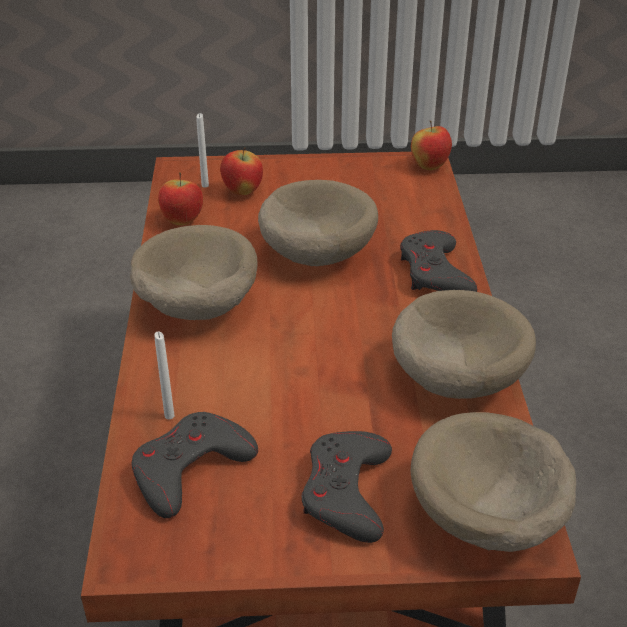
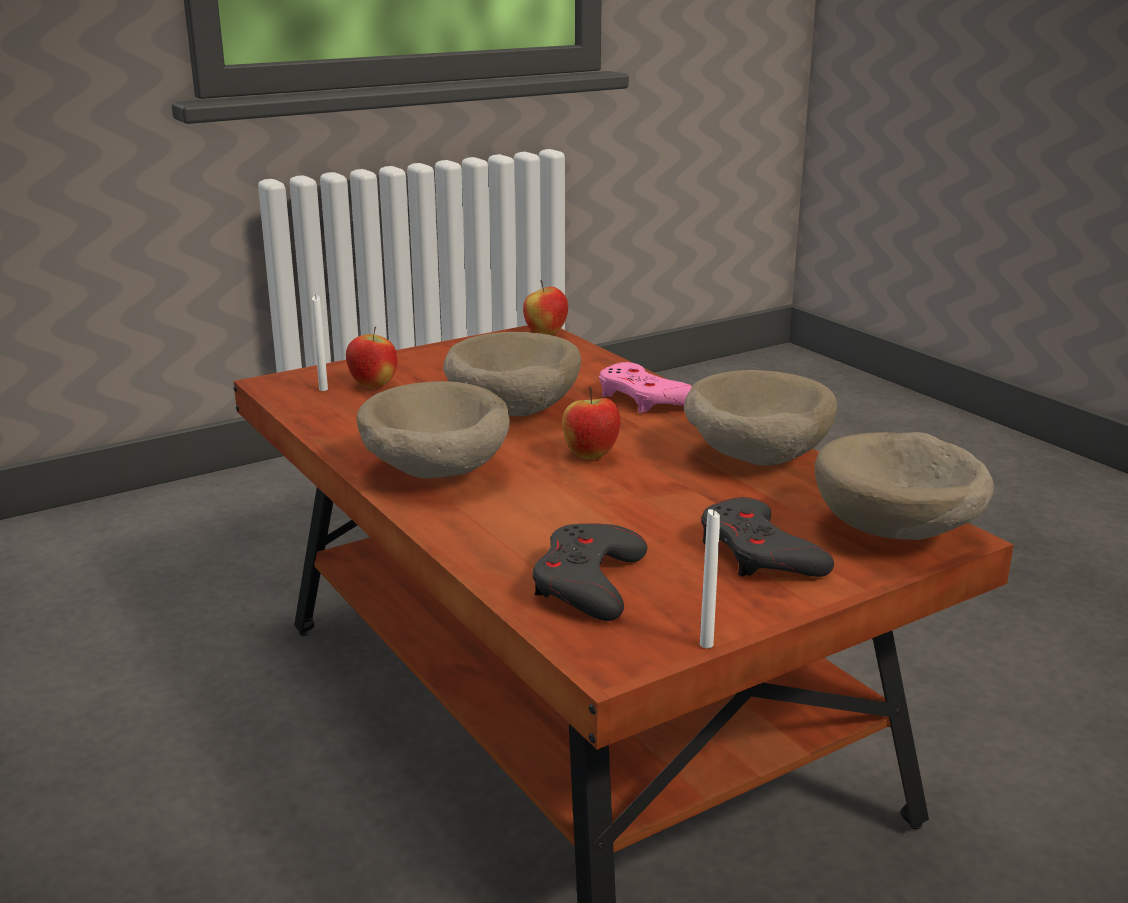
camera: 30 degrees left, 15 degrees down
white candle [154,331,174,419] -> white candle moved to [700,509,720,648]
apple [158,172,203,225] -> apple moved to [562,387,620,459]
grey game controller [400,230,477,292] -> pink game controller [599,362,692,413]

